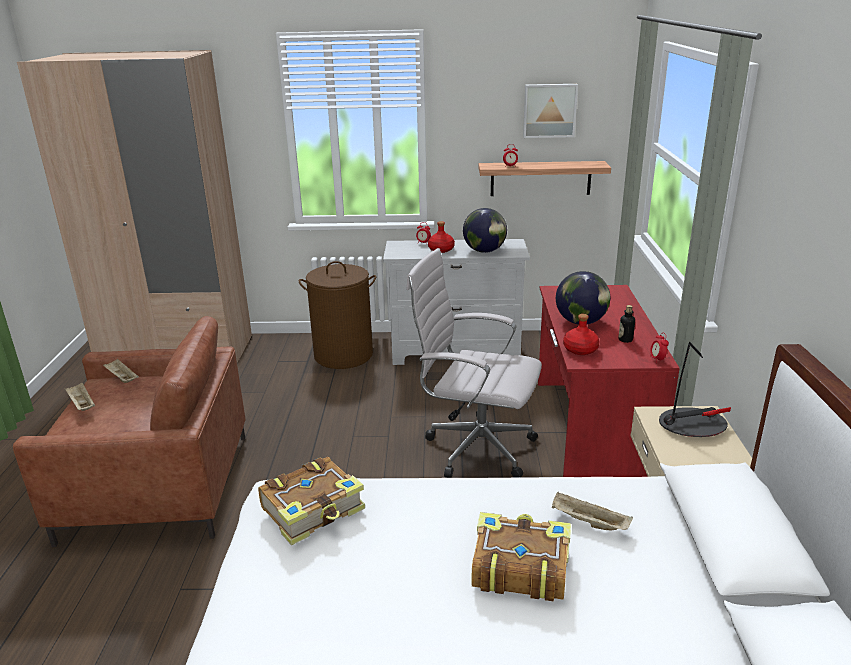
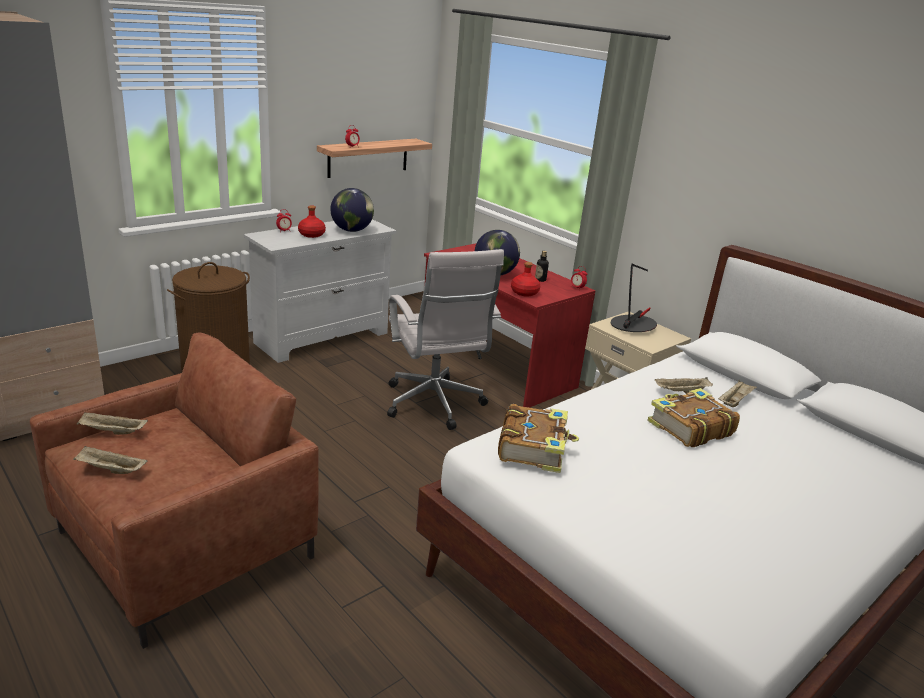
camera: 45 degrees left, 0 degrees up
white office chair [406,248,542,478] -> white office chair turned 90 degrees counterclockwise [387,249,504,430]
picture [523,84,578,138] -> none
none -> beige tray [718,380,757,407]

